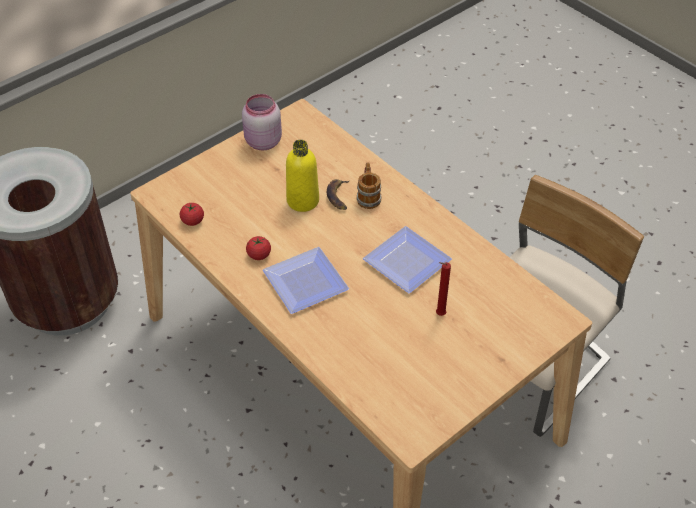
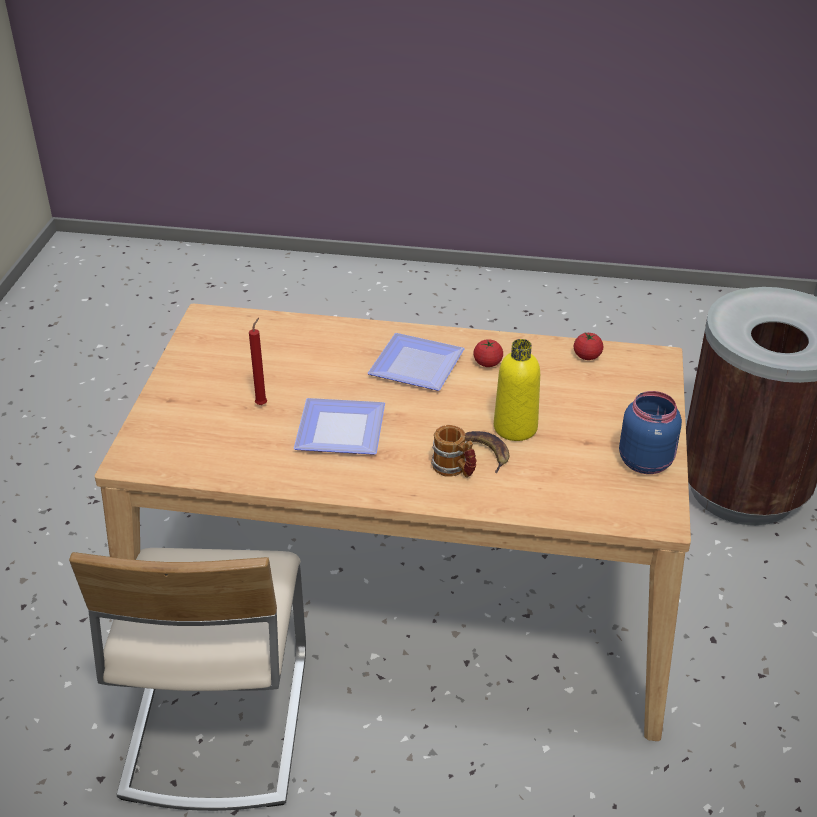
camera: 140 degrees right, 10 degrees down
pink jar [242,94,282,150] -> blue jar [619,391,682,474]

